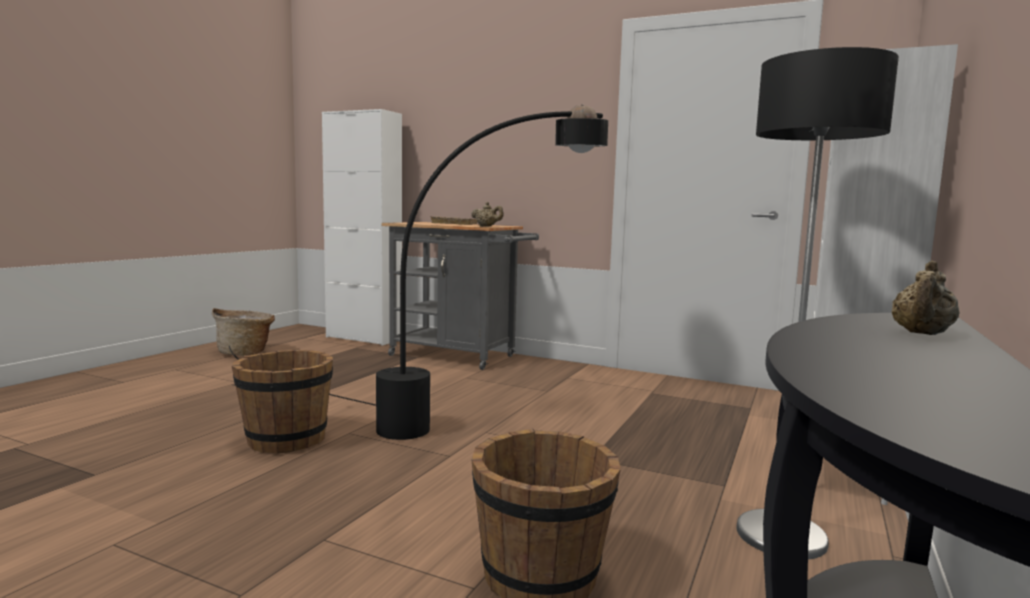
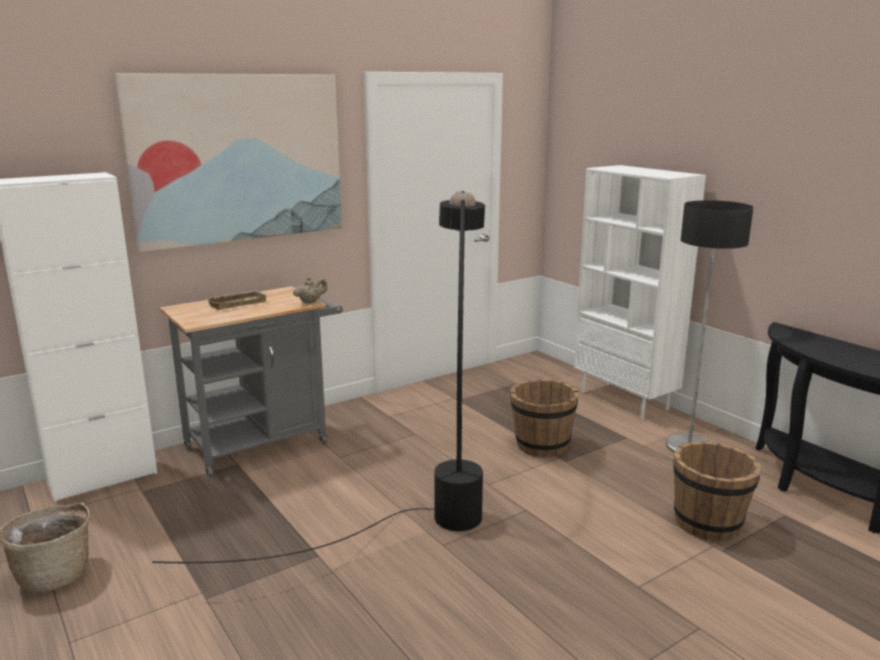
camera: 60 degrees left, 10 degrees up
brown bucket [232,350,333,454] -> brown bucket moved to [510,379,579,457]
beige teapot [892,261,960,335] -> none
none -> picture [114,73,342,252]

